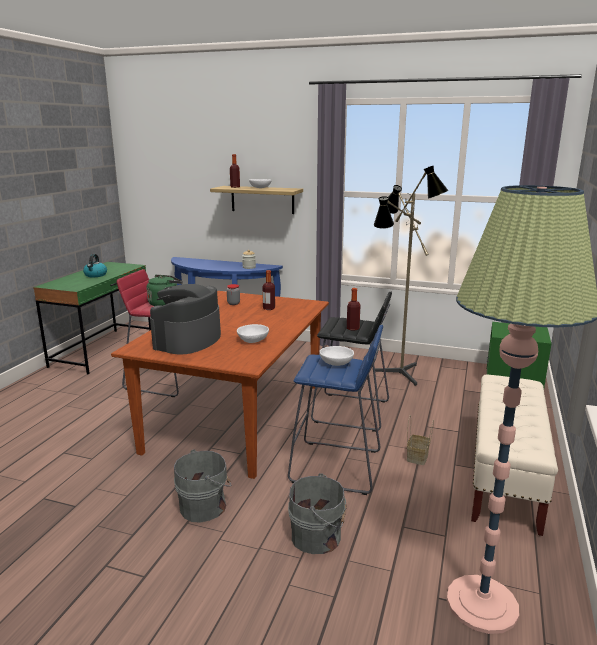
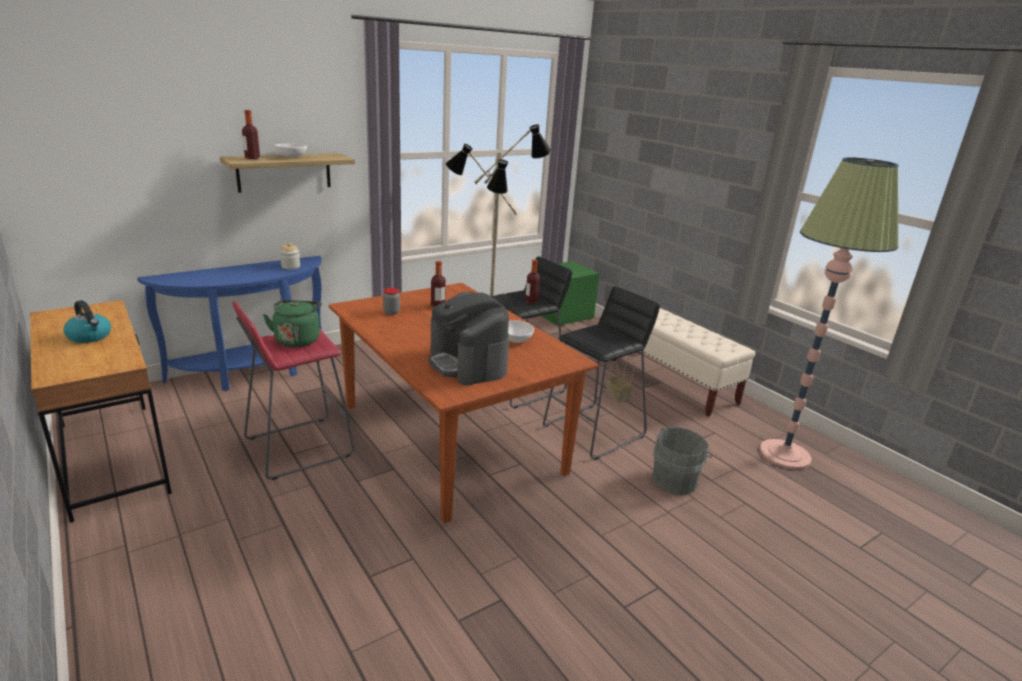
camera: 55 degrees left, 5 degrees up
green desk [33,262,151,374] -> brown desk [30,300,172,523]
grey bucket [174,450,231,523] -> none
blue stool [288,325,383,495] -> black stool [543,286,660,460]
white bowl [319,346,354,366] -> none

